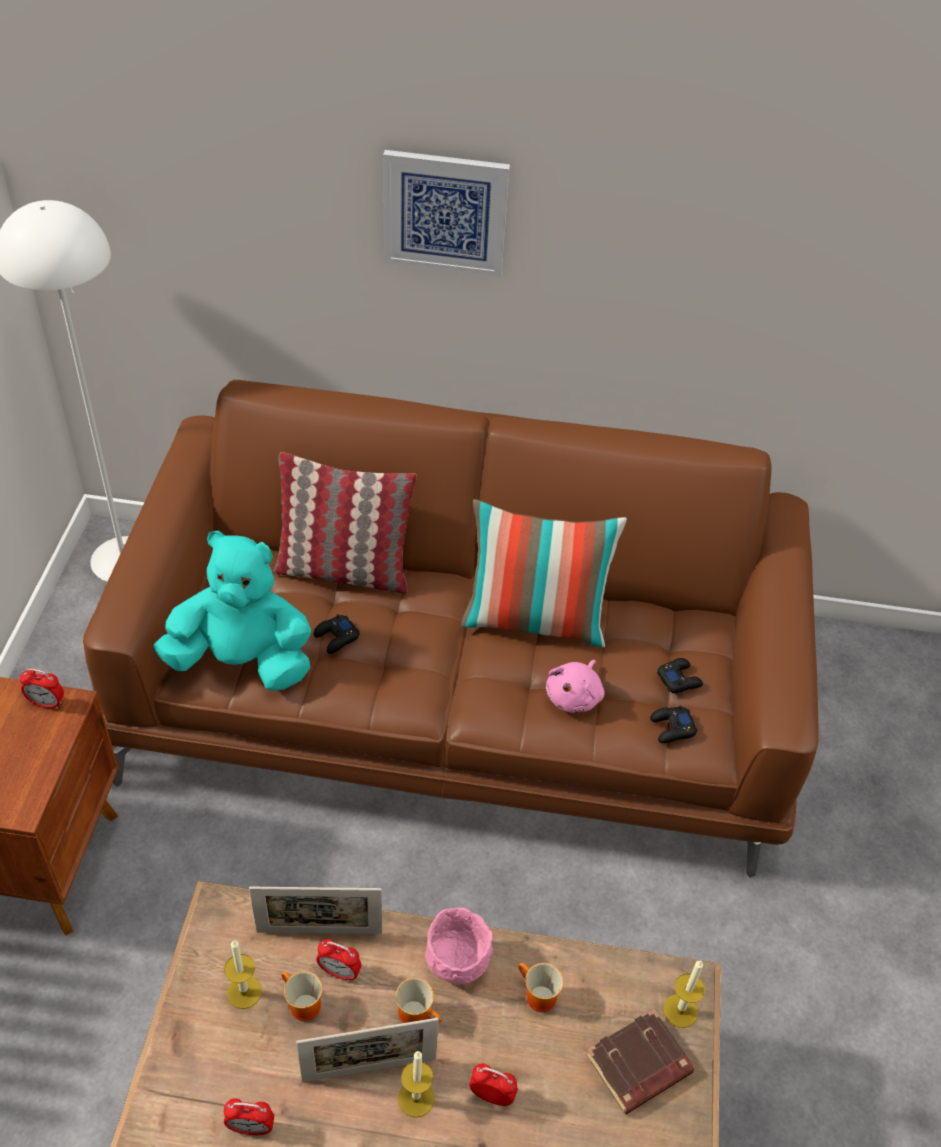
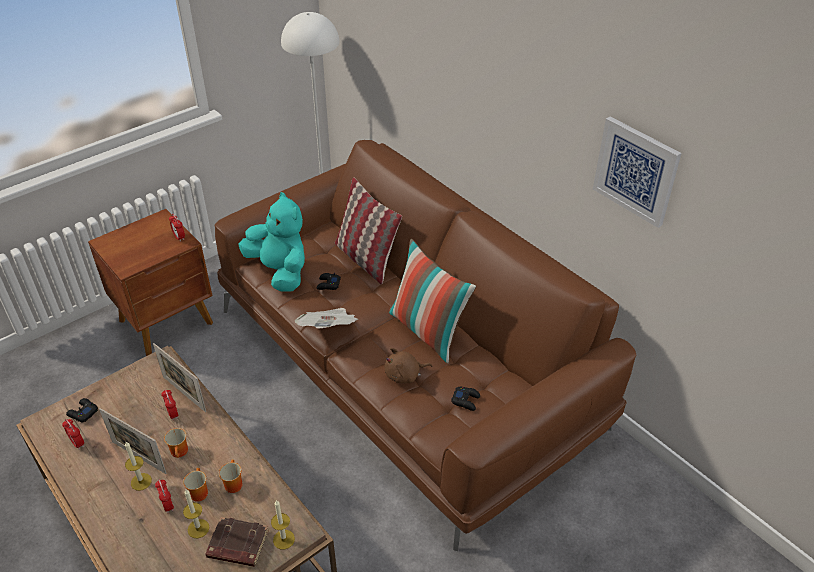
camera: 45 degrees right, 5 degrees down
candle [224,940,262,1009] -> candle moved to [183,490,210,538]
mug [281,971,323,1021] -> mug moved to [183,468,208,502]
picture [383,150,510,278] -> picture moved to [593,116,681,228]
pink bowl [425,908,493,985] -> none
pink plush toy [546,660,605,713] -> brown plush toy [385,348,432,384]
black game controller [650,705,697,743] -> black game controller moved to [66,398,98,422]
none -> newspaper [294,308,359,329]

